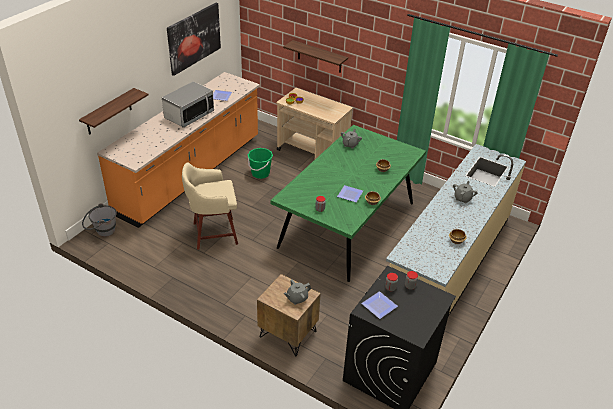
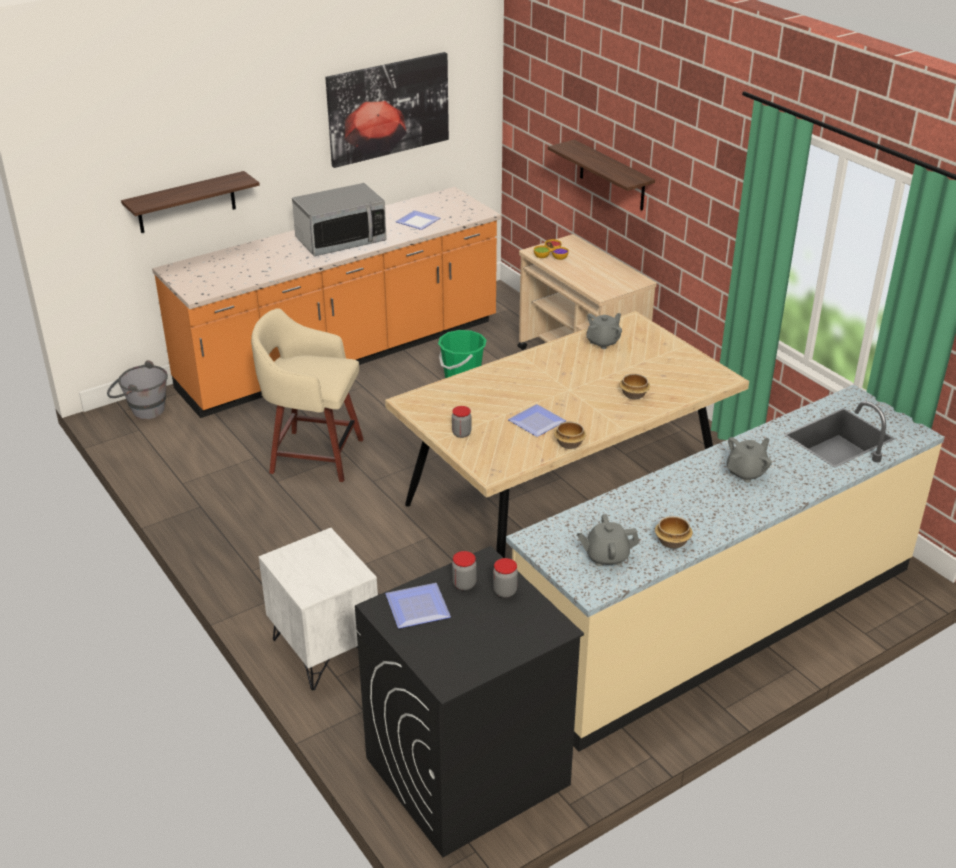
camera: 25 degrees right, 5 degrees down
brown nightstand [257,274,321,356] -> white nightstand [259,528,378,690]
green dining table [271,125,426,282] -> beige dining table [385,311,749,558]
grey teapot [284,279,311,305] -> grey teapot moved to [577,514,639,566]

